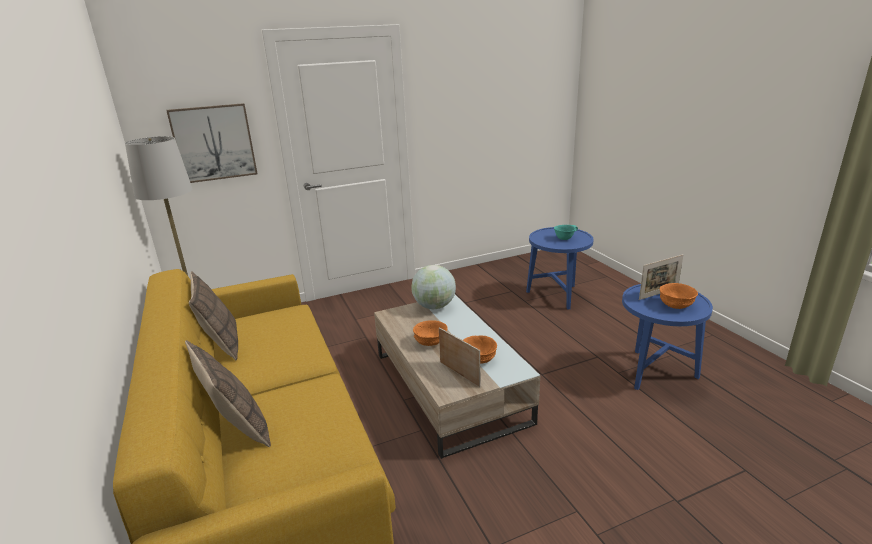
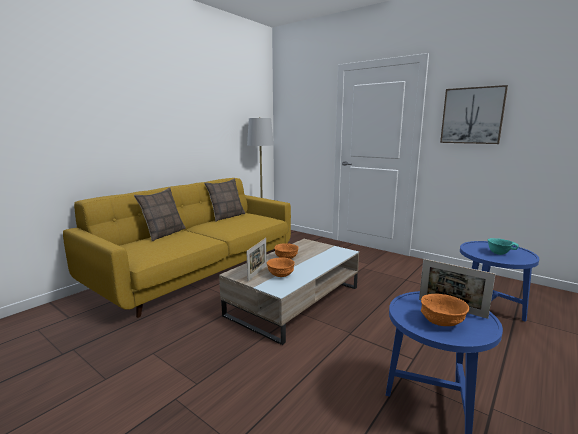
camera: 60 degrees right, 10 degrees down
picture [166,103,258,183] -> picture moved to [440,85,508,144]
globe [412,265,456,309] -> none

